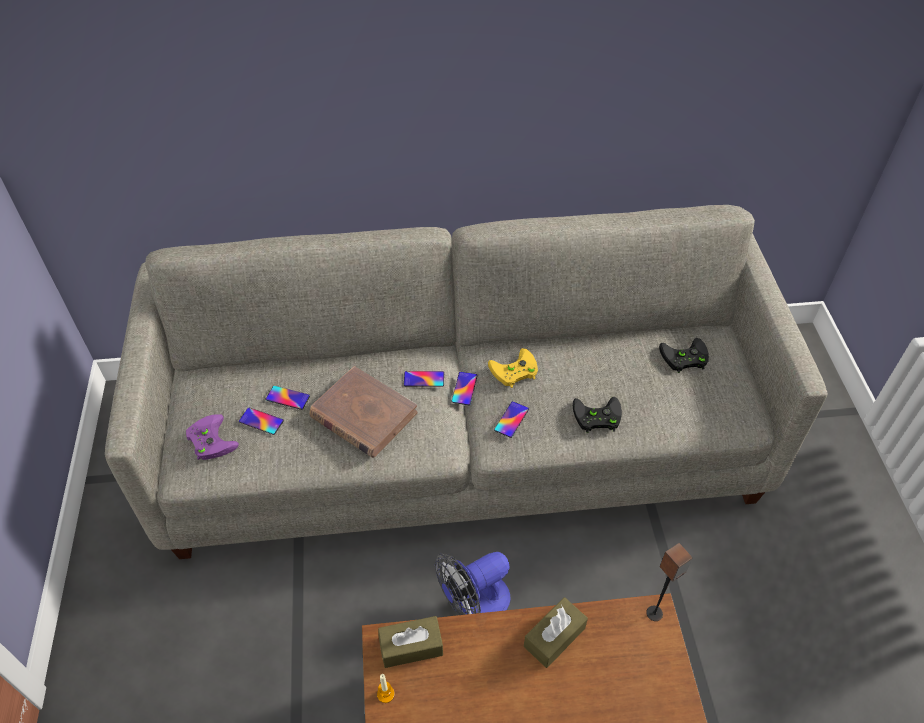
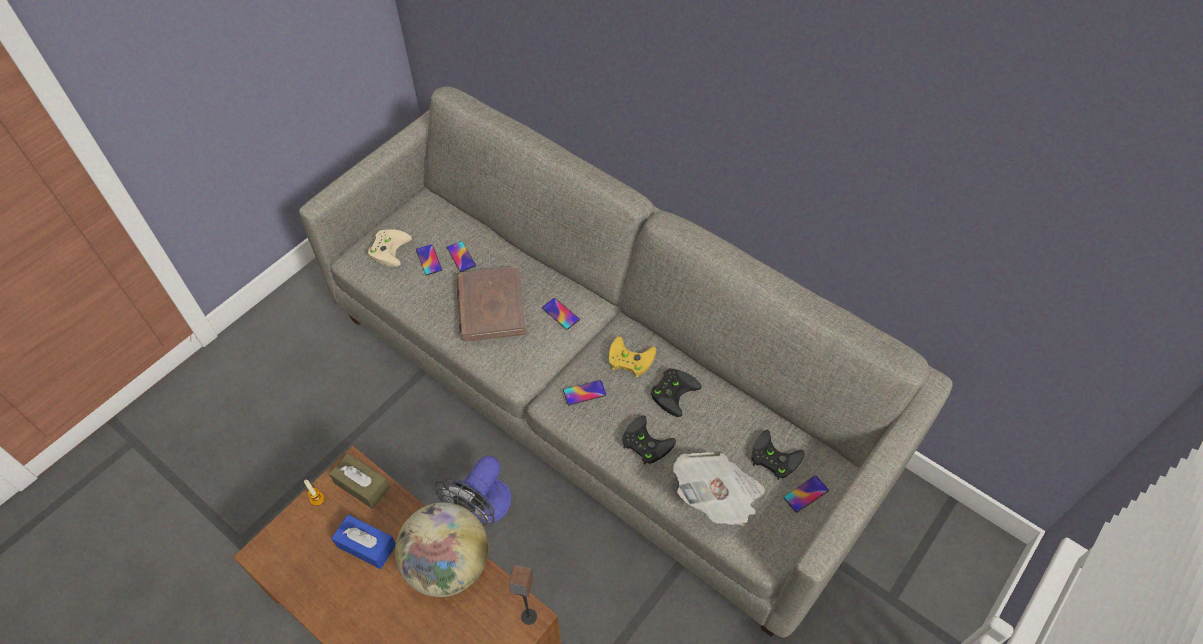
camera: 45 degrees right, 5 degrees up
purple game controller [186,414,239,460] -> beige game controller [368,230,412,267]
fan [435,552,511,615] -> fan turned 75 degrees counterclockwise [435,456,511,526]
phone [451,372,478,405] -> phone moved to [784,475,829,513]
brown tissue box [524,597,588,668] -> globe [395,502,488,597]
none -> blue tissue box [331,515,396,569]
none -> black game controller [650,368,702,417]
none -> newspaper [673,452,765,525]

